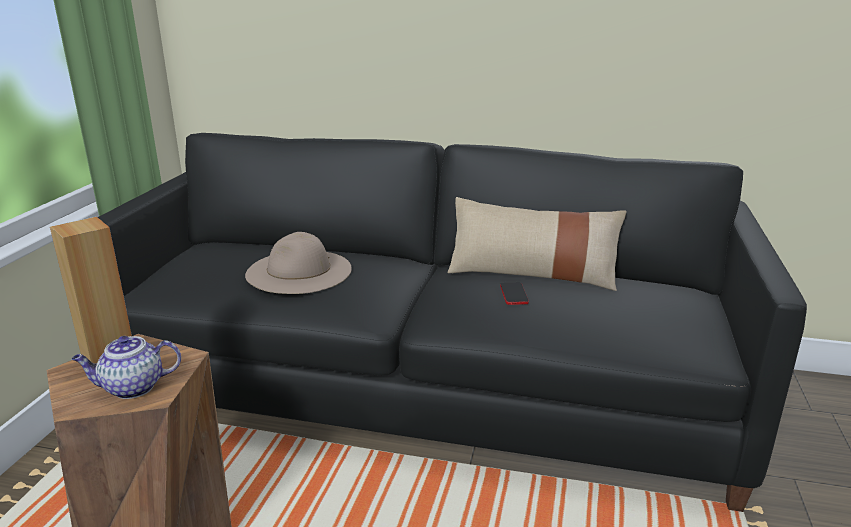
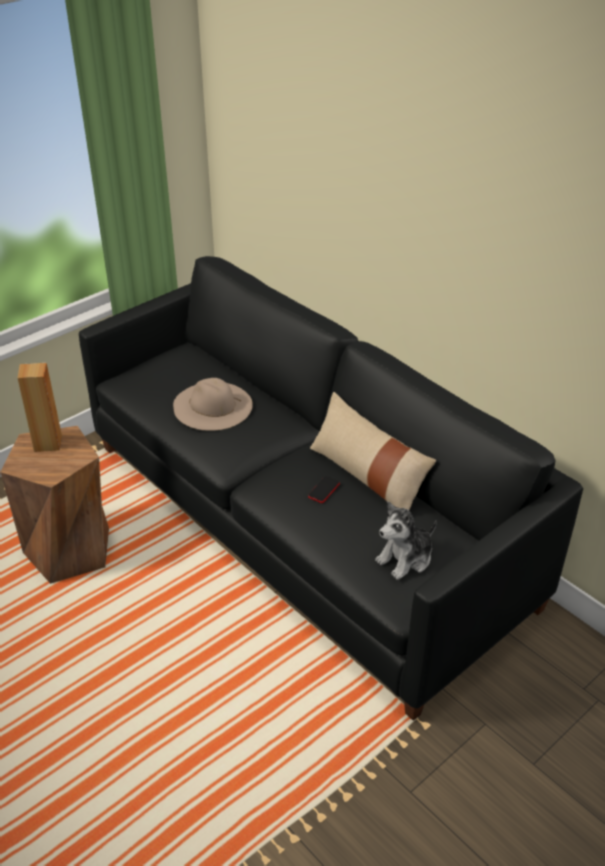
camera: 35 degrees right, 15 degrees up
teapot [72,336,181,399] -> none
none -> plush toy [375,501,437,580]

